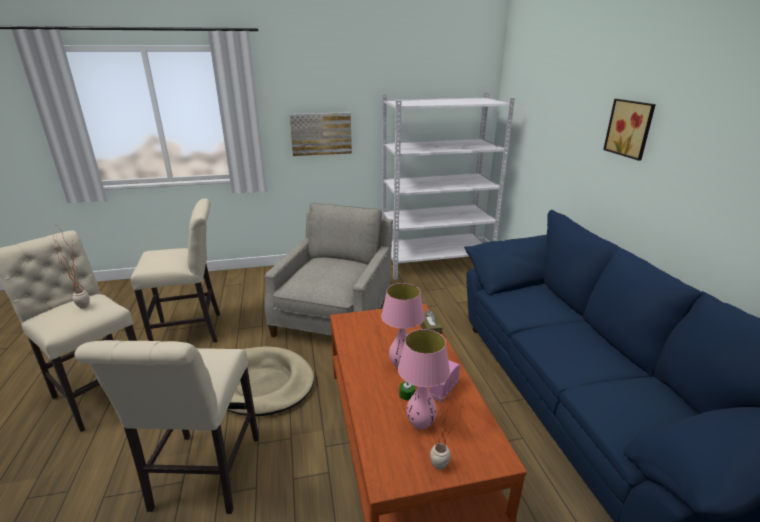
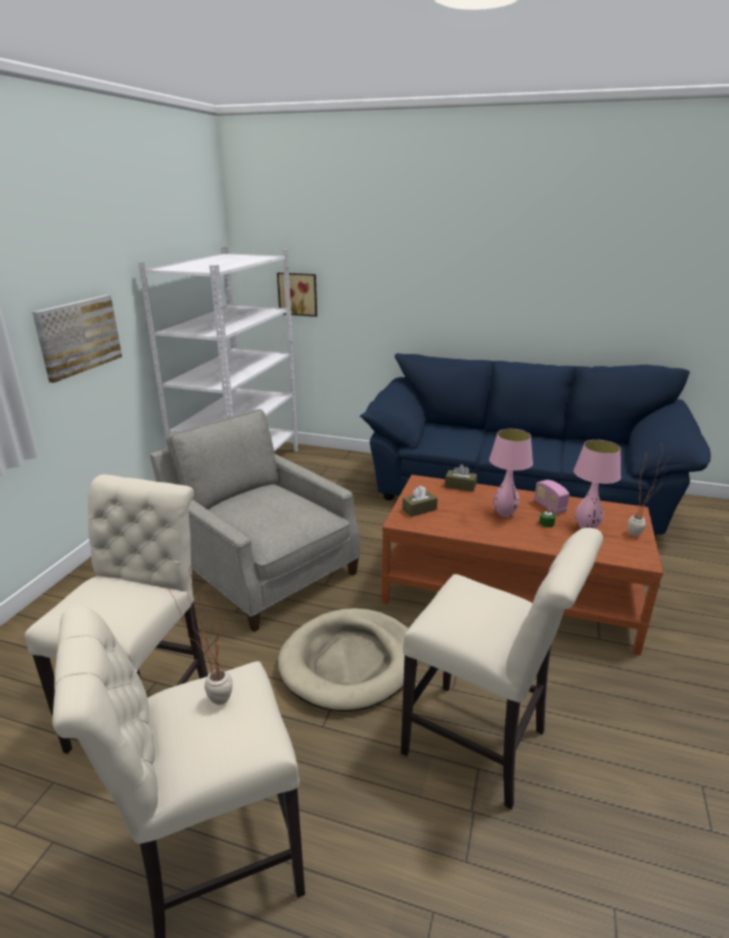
camera: 60 degrees left, 0 degrees up
picture [603,99,656,161] -> picture moved to [277,273,317,317]
none -> brown tissue box [402,485,438,517]

